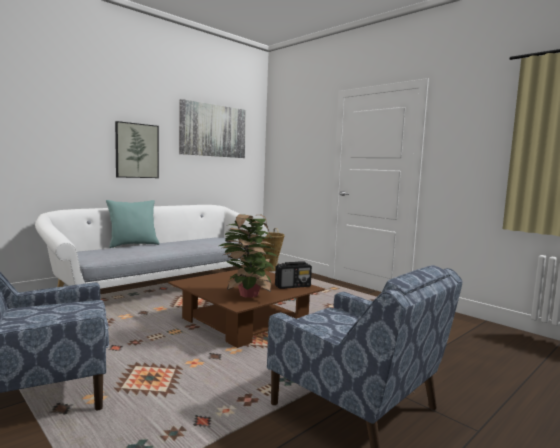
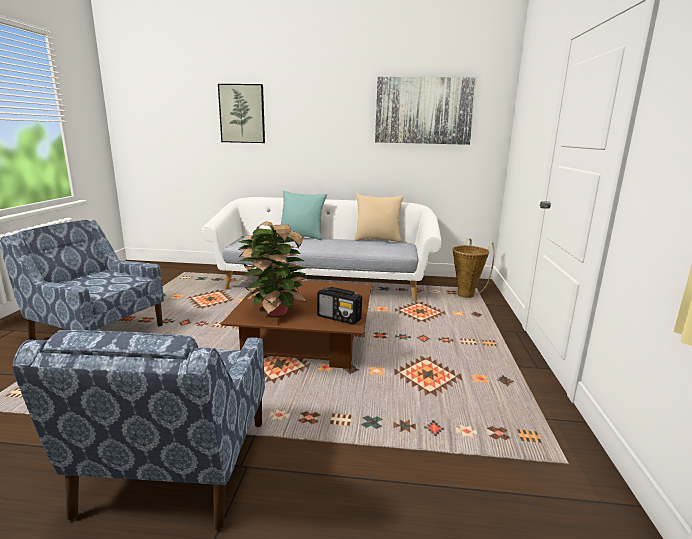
camera: 50 degrees right, 10 degrees up
picture [115,121,159,178] -> picture moved to [218,84,265,143]
none -> beige pillow [354,194,404,243]

